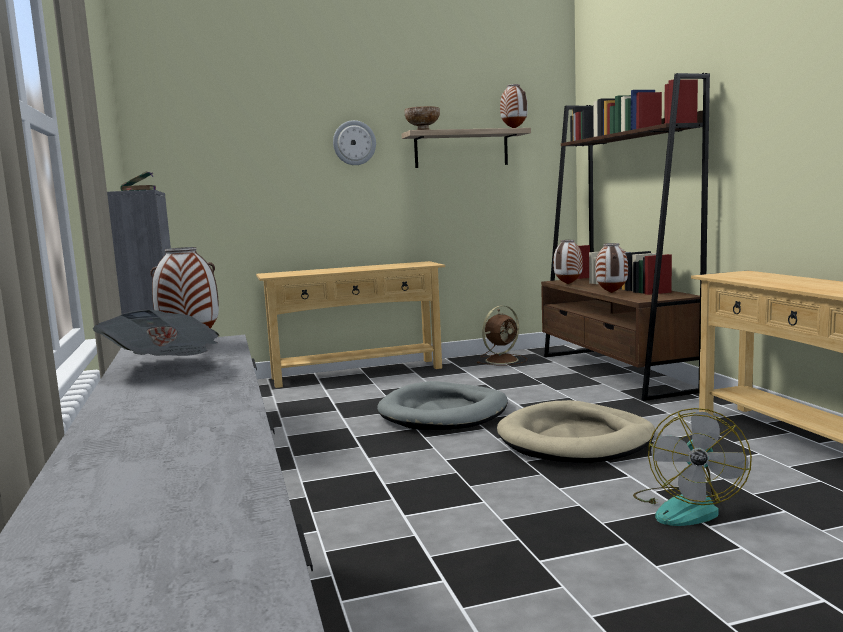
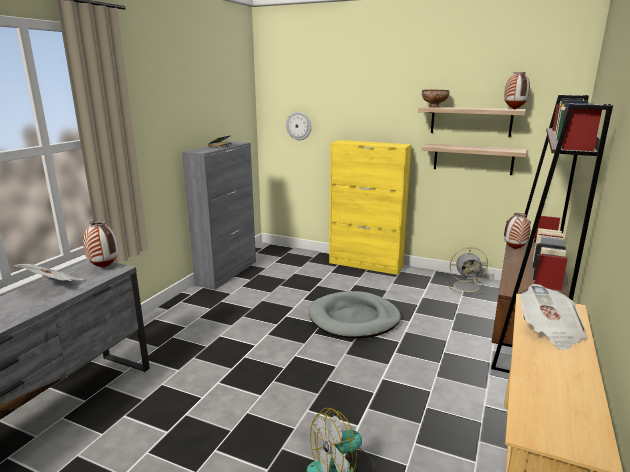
camera: 40 degrees right, 10 degrees up
beige console table [256,261,445,388] -> yellow cabinet [329,140,412,275]
wall clock [333,120,376,165] -> wall clock moved to [286,112,312,140]
brown fan [477,305,527,365] -> grey fan [445,247,488,295]
beige dog bed [497,400,655,463] -> none
vase [595,243,628,293] -> none
none -> shelf [421,144,527,175]
none -> newspaper [520,284,588,350]

